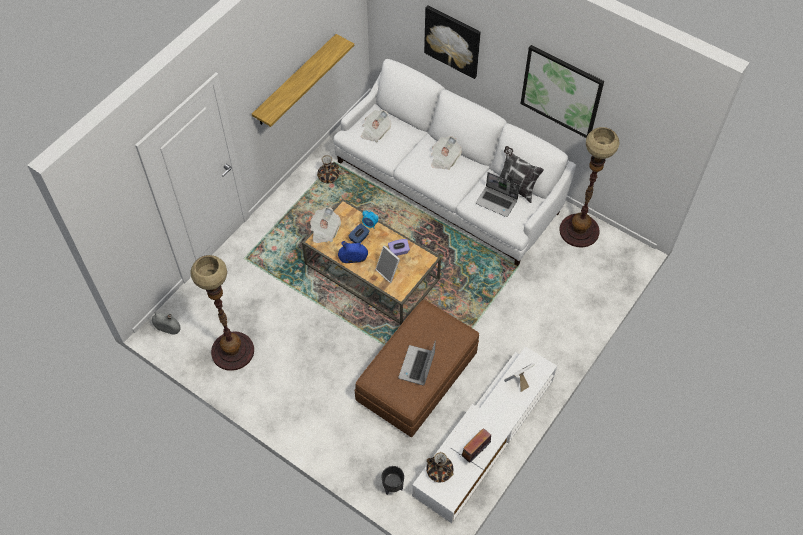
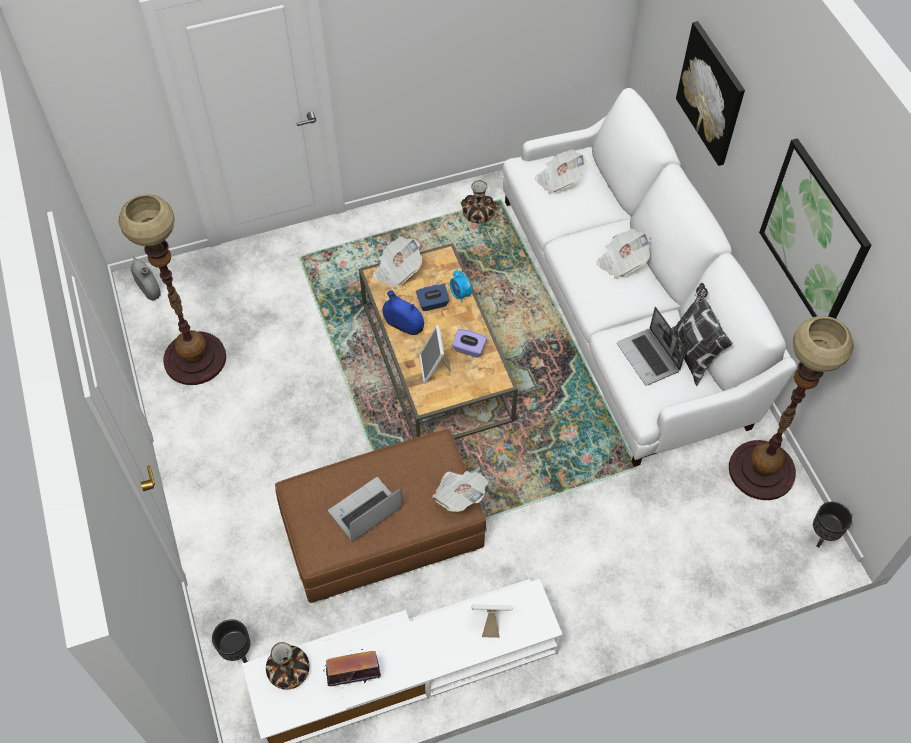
camera: 35 degrees right, 0 degrees up
shelf [252,34,354,127] -> none
none -> newspaper [432,471,488,512]
none -> black planter [813,502,852,547]

